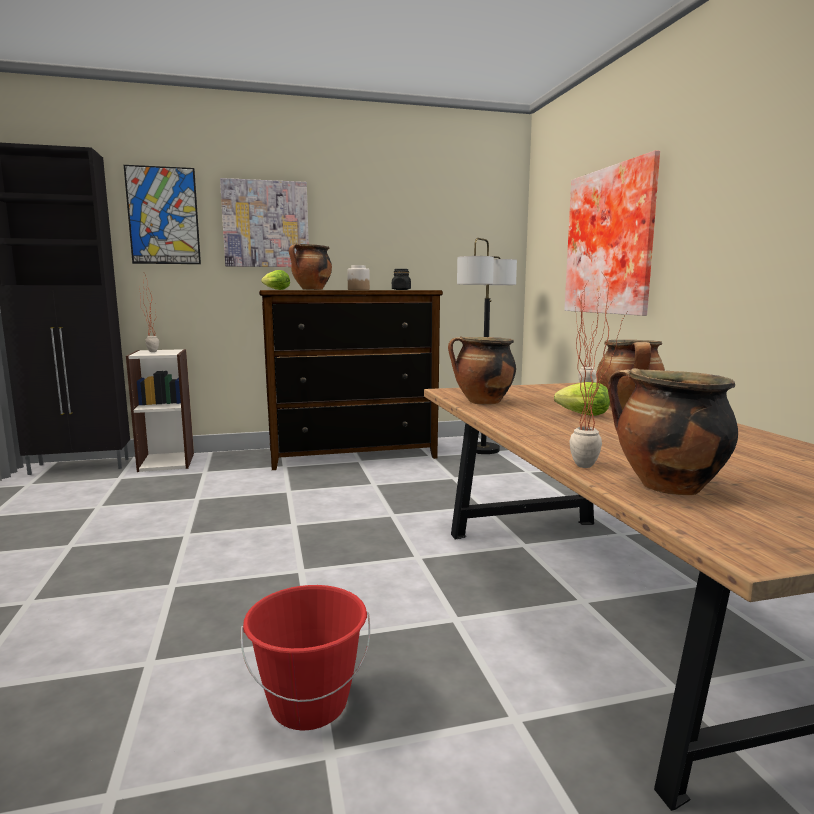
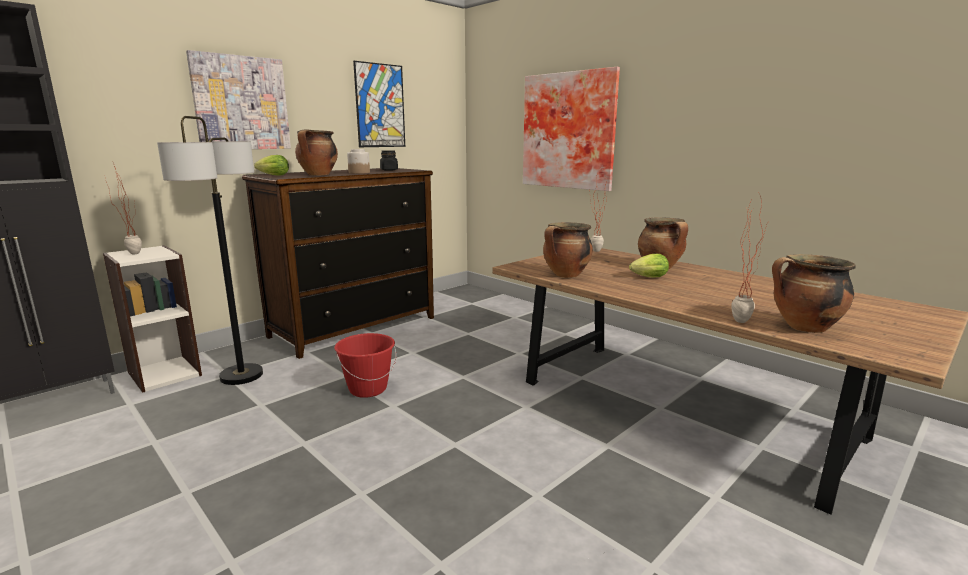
camera: 30 degrees left, 5 degrees up
picture [124,165,201,264] -> picture moved to [353,61,405,147]
red bucket [241,585,370,730] -> red bucket moved to [334,333,396,398]
floor lamp [457,238,517,454] -> floor lamp moved to [157,116,263,385]

